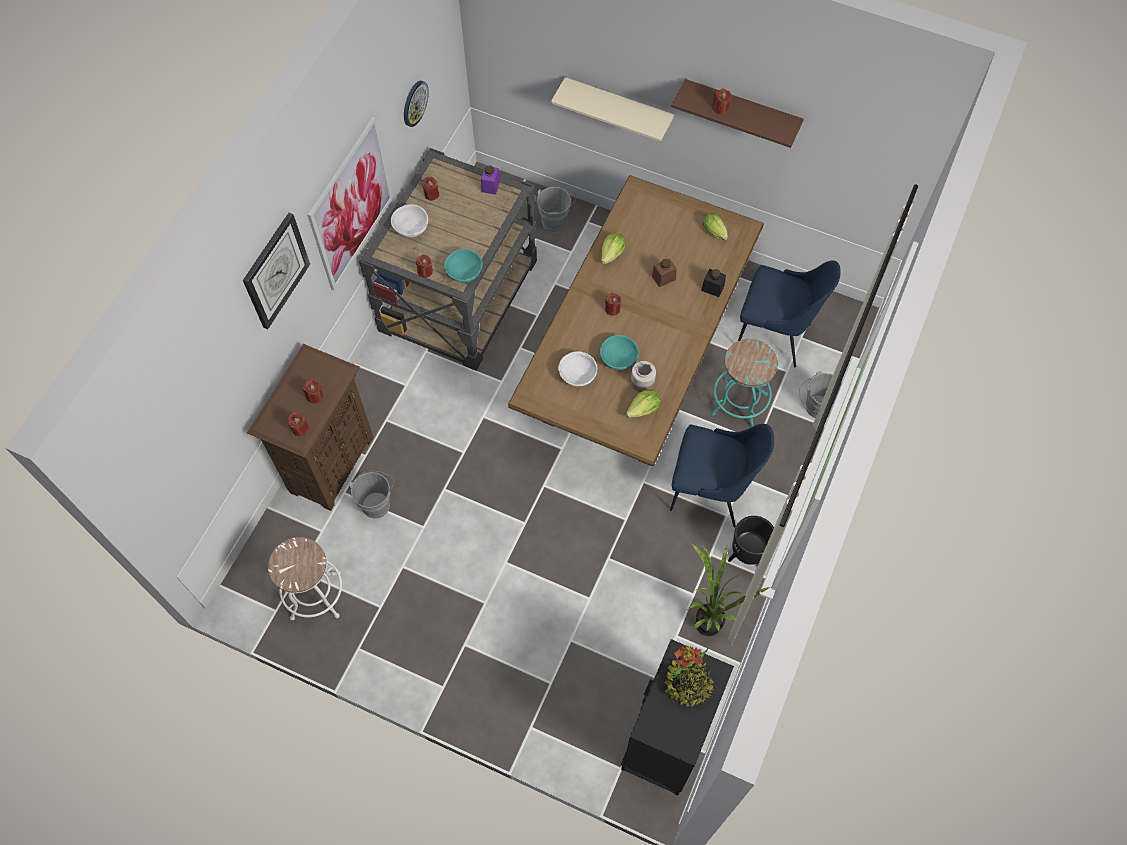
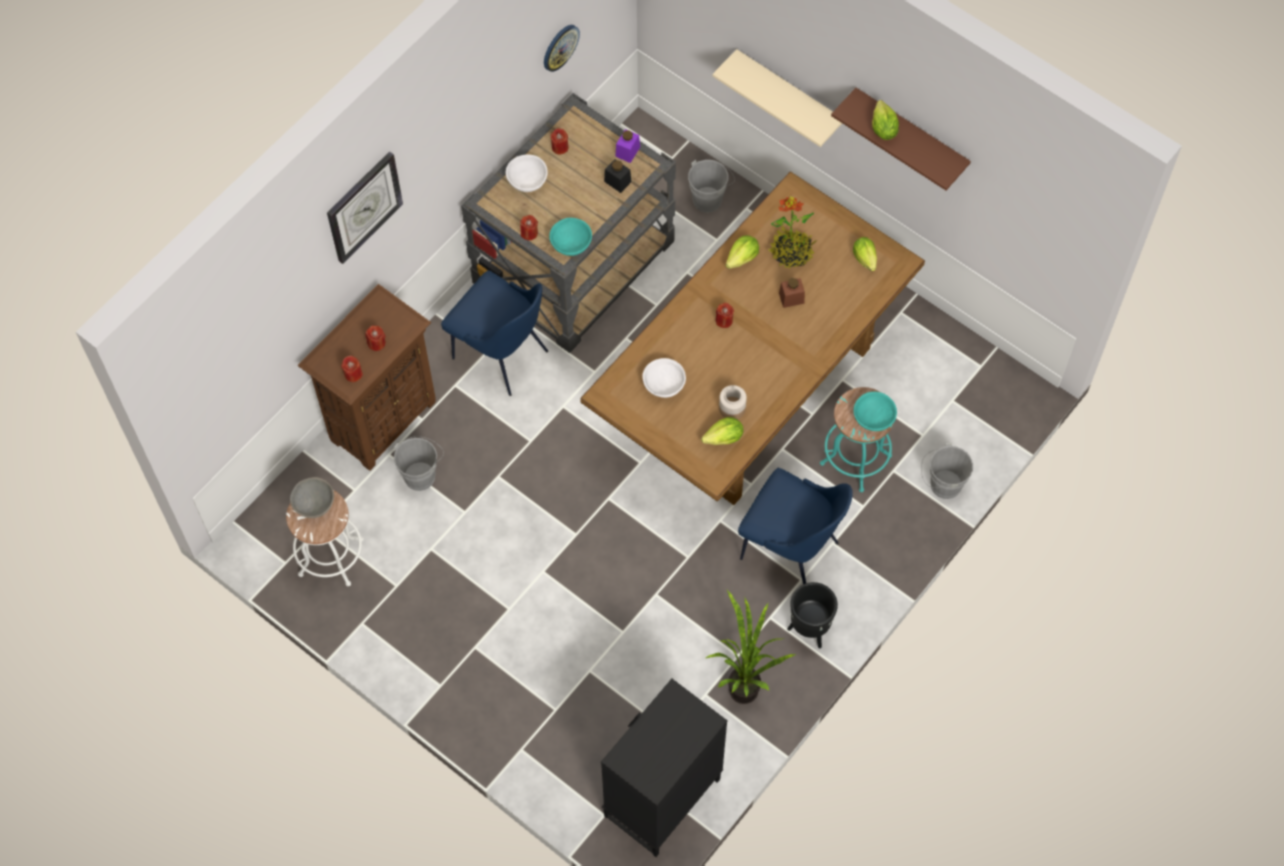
camera: 15 degrees right, 0 degrees up
picture [307,116,393,290] -> none
turquoise bowl [600,335,639,370] -> turquoise bowl moved to [853,391,897,431]
potted plant [664,645,714,707] -> potted plant moved to [768,197,817,269]
black jar [701,269,726,297] -> black jar moved to [604,159,632,193]
red candle [712,89,731,114] -> lettuce [872,100,899,140]
blue chair [738,261,841,367] -> blue chair moved to [441,270,548,396]
none -> grey bowl [290,477,334,518]

